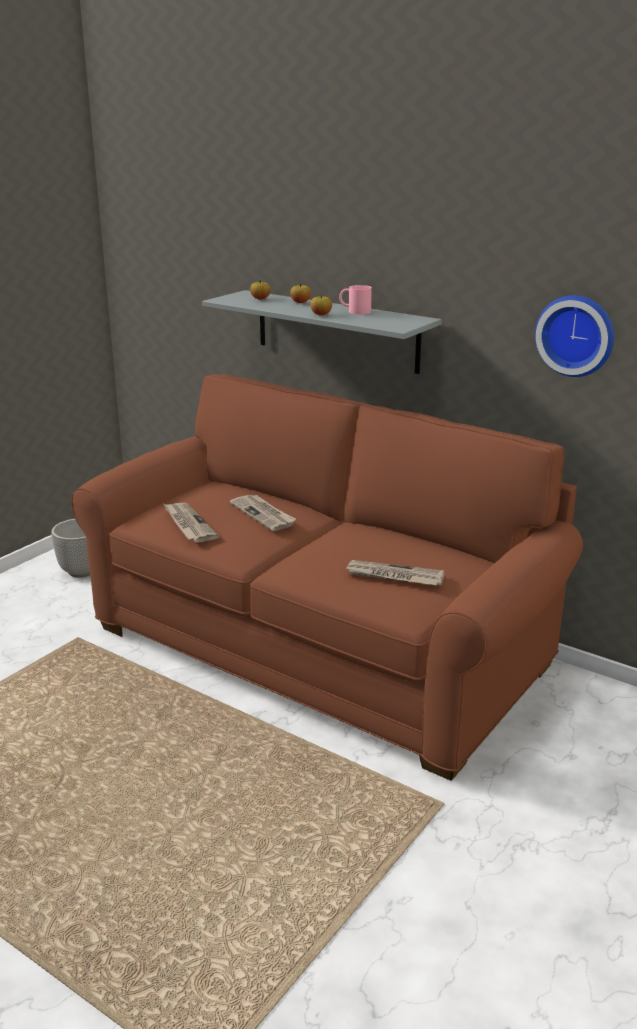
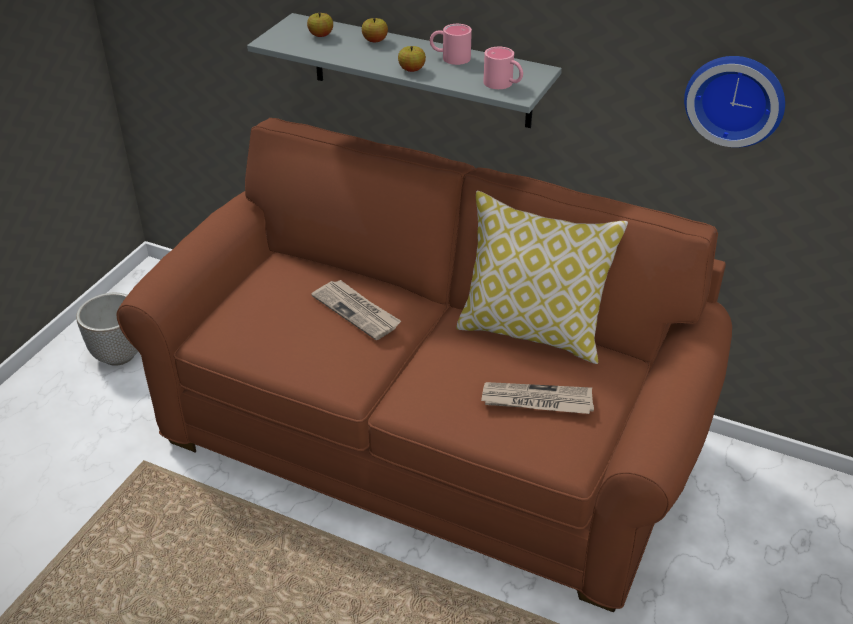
camera: 10 degrees left, 15 degrees up
newspaper [164,503,219,542] -> none
none -> pillow [456,191,628,364]
none -> pink mug [483,47,523,89]

